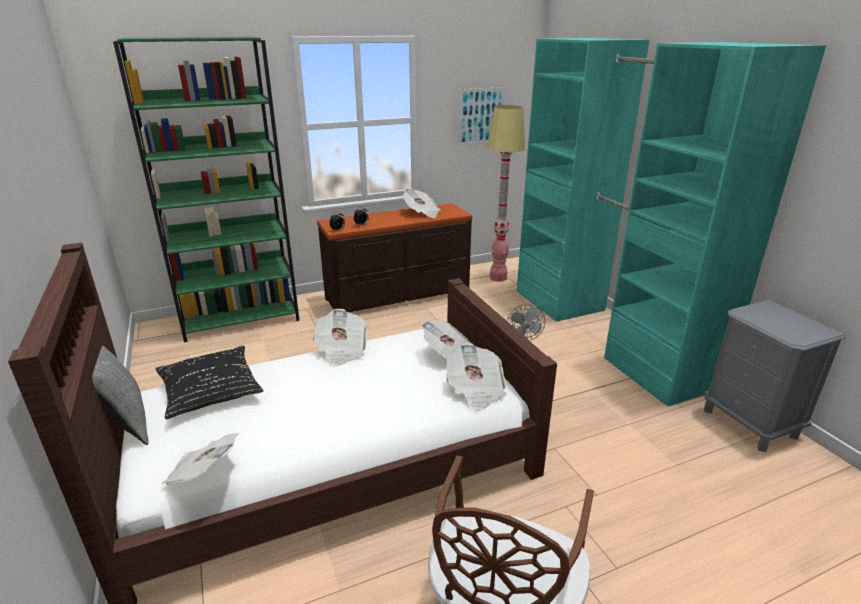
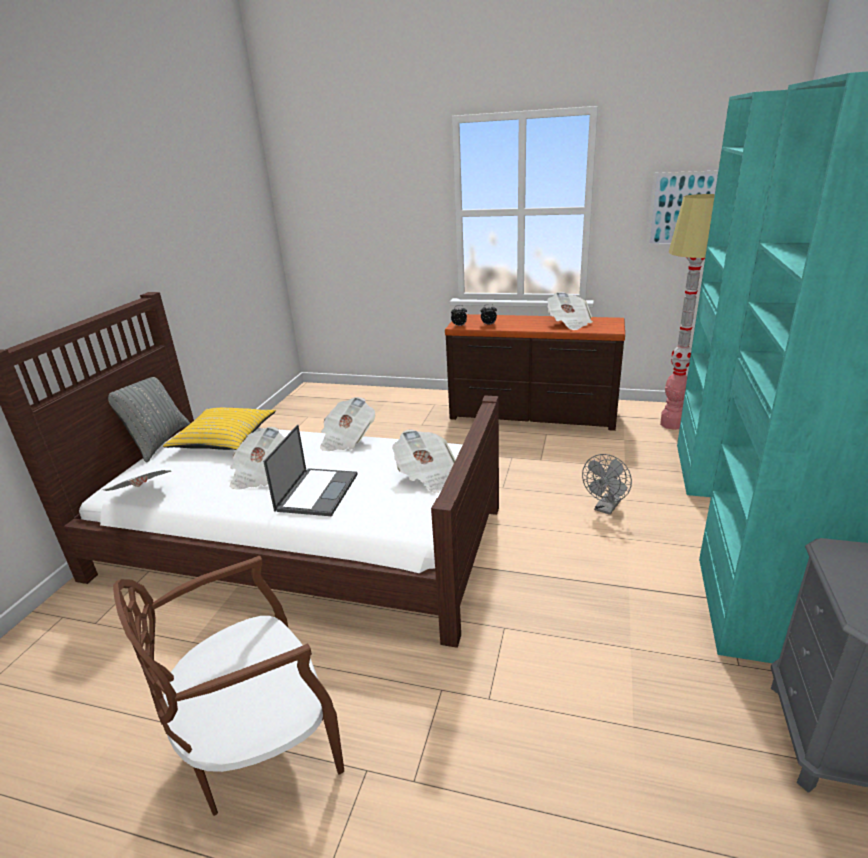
camera: 40 degrees right, 0 degrees up
green bookcase [113,37,299,342] -> none
black pillow [156,346,263,419] -> yellow pillow [163,407,276,450]
newspaper [446,343,506,411] -> newspaper moved to [230,427,285,489]
none -> laptop [263,425,358,516]

